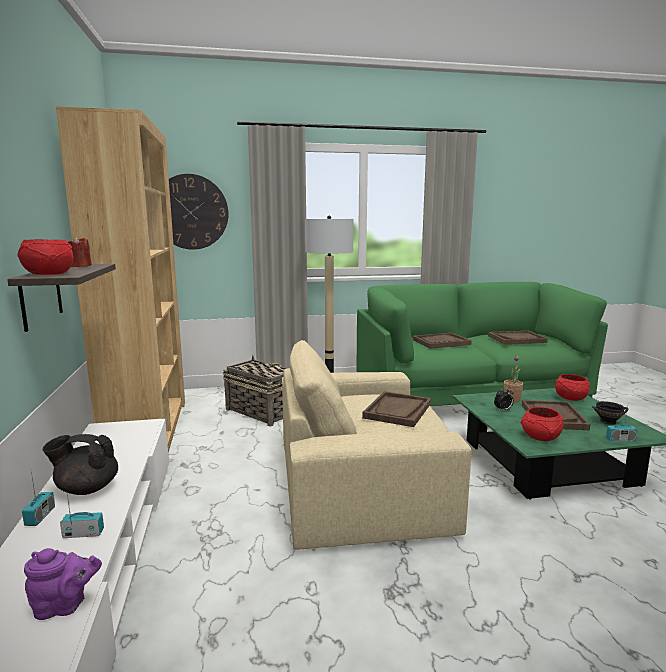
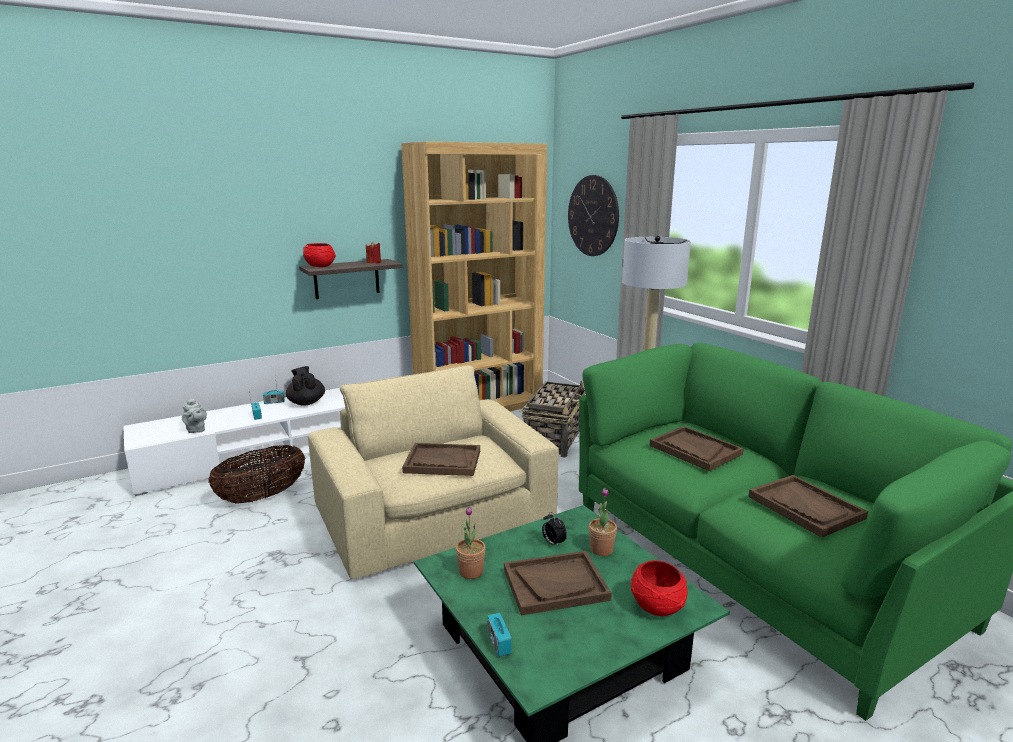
camera: 70 degrees right, 5 degrees up
purple teapot [24,548,102,620] -> grey teapot [182,398,207,433]
red bowl [521,407,563,441] -> potted plant [456,506,486,579]
black bowl [592,401,629,425] -> none
none -> basket [208,445,305,504]

